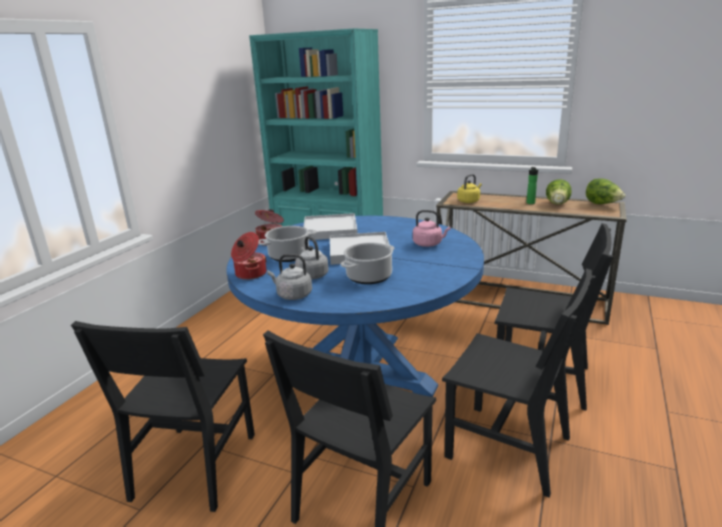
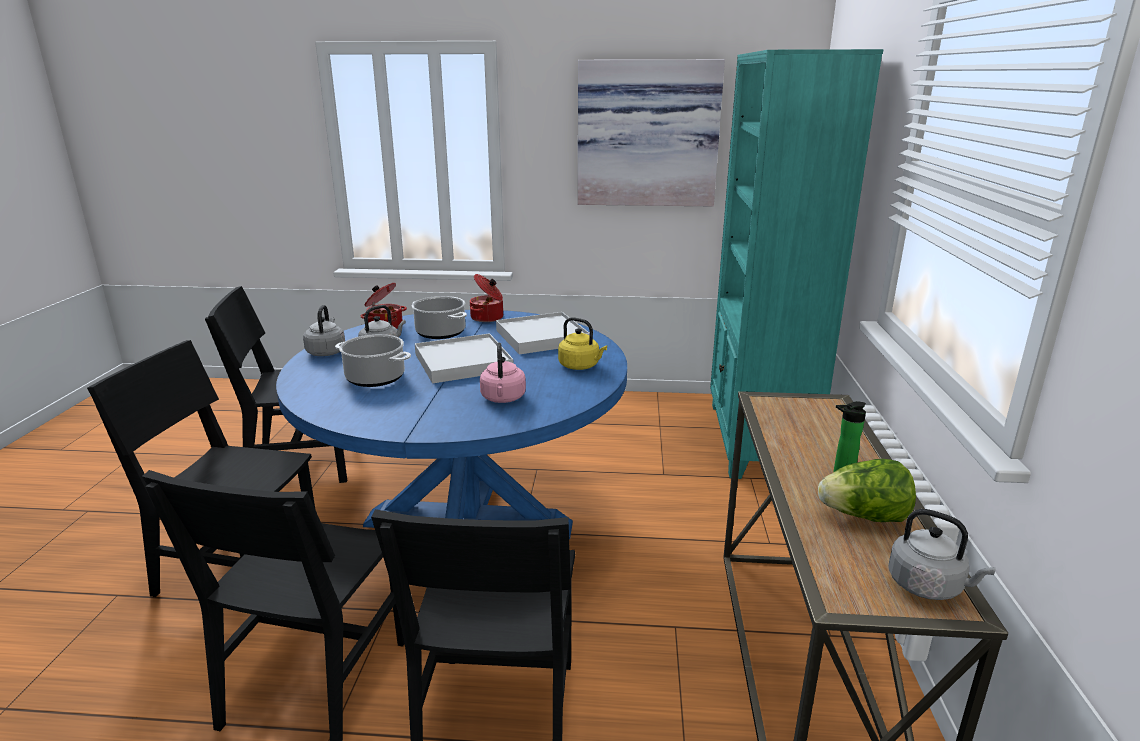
camera: 70 degrees right, 0 degrees up
yellow kettle [457,174,482,203] -> yellow kettle moved to [558,317,607,370]
lettuce [586,179,625,204] -> grey kettle [888,509,995,600]
none -> picture [578,59,725,206]

